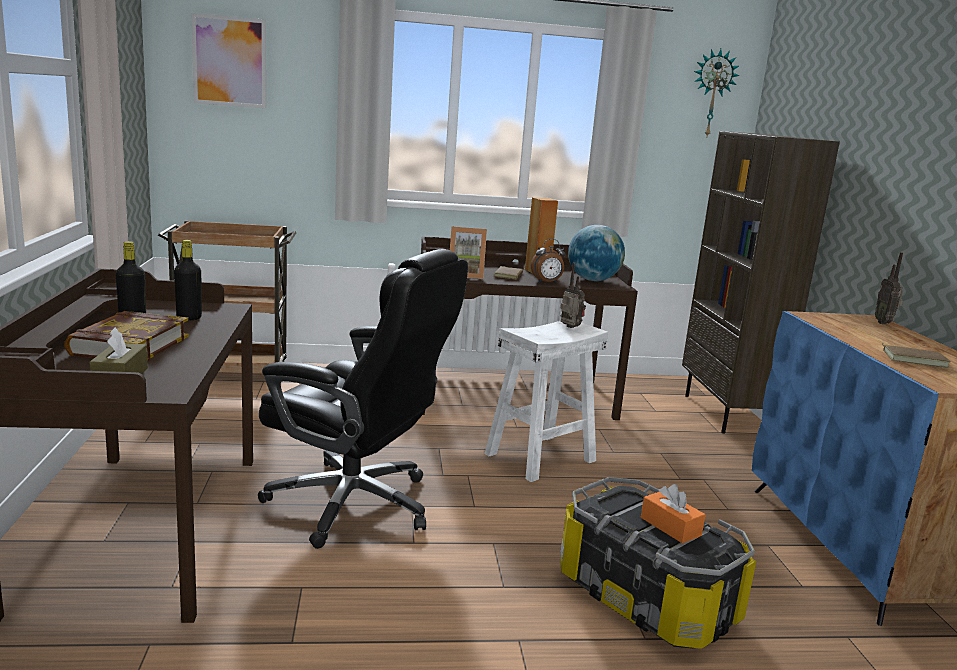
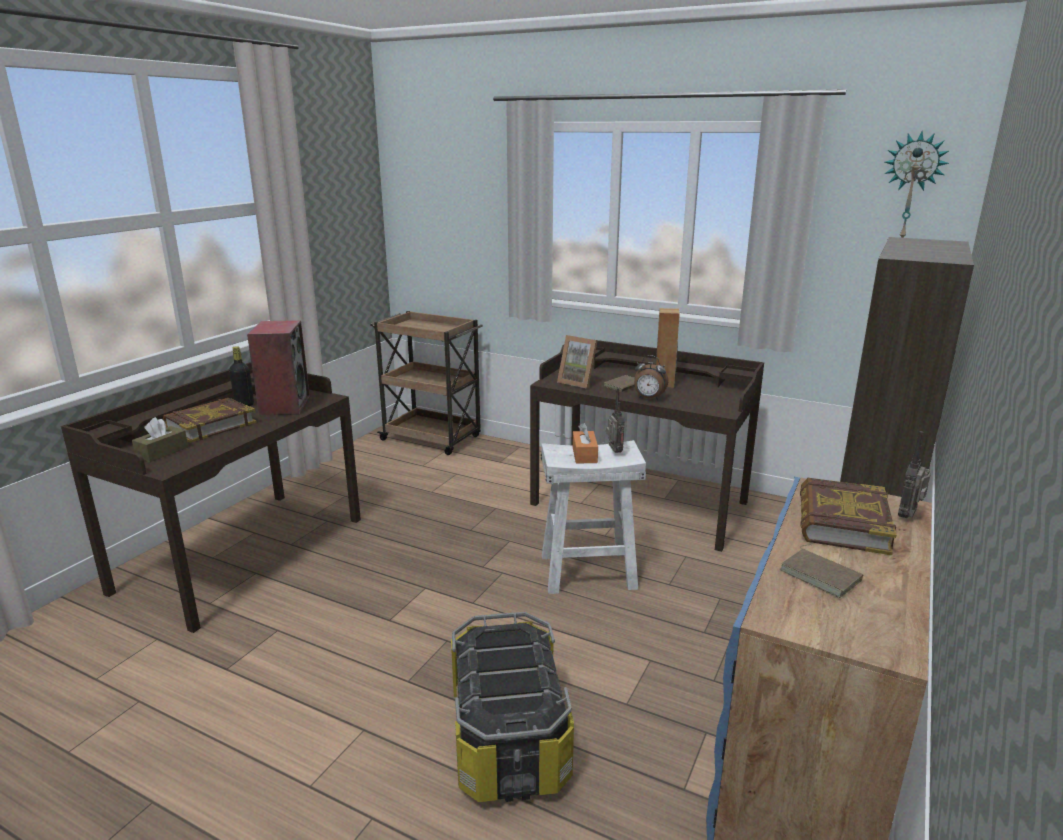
camera: 35 degrees right, 5 degrees up
black bottle [174,240,202,320] -> speaker [247,320,310,416]
picture [191,13,266,109] -> none
black office chair [258,249,468,549] -> none
globe [568,225,625,281] -> none
orange tissue box [641,484,706,543] -> orange tissue box moved to [572,422,598,463]
none -> book [800,478,896,555]

